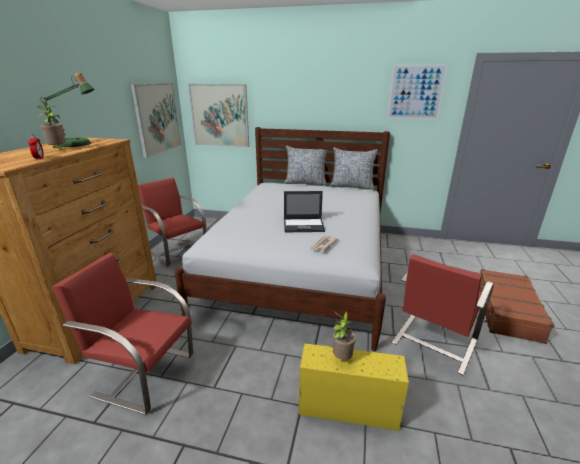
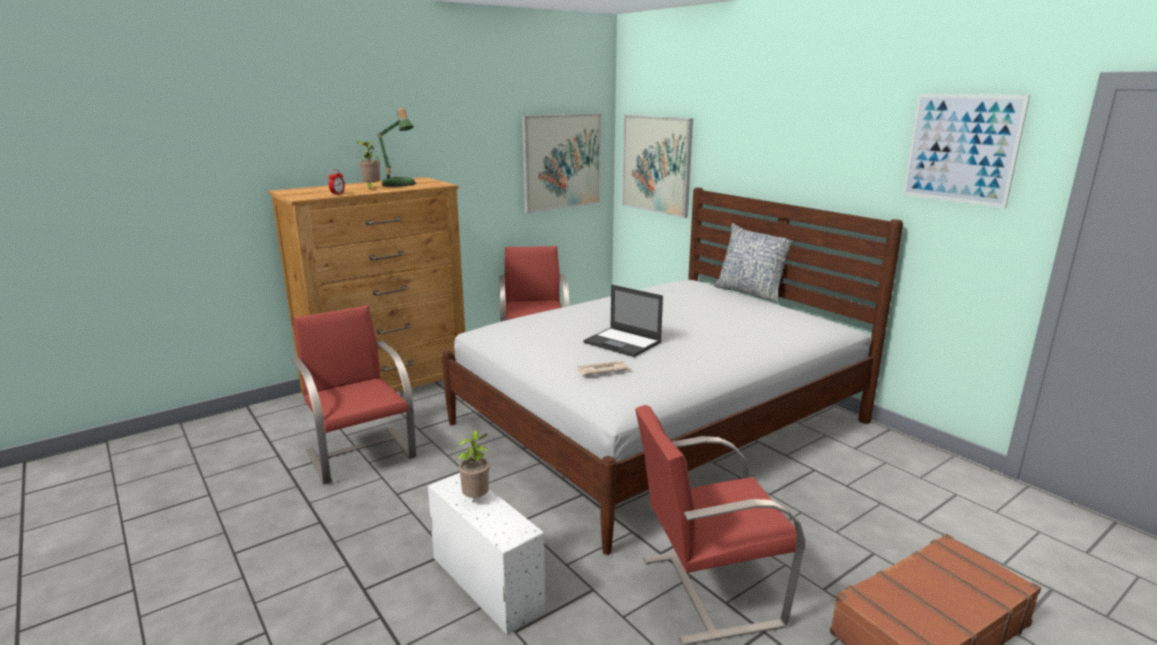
camera: 40 degrees right, 5 degrees down
yellow storage box [299,344,409,431] -> white storage box [428,473,546,635]
pillow [329,147,378,190] -> none

